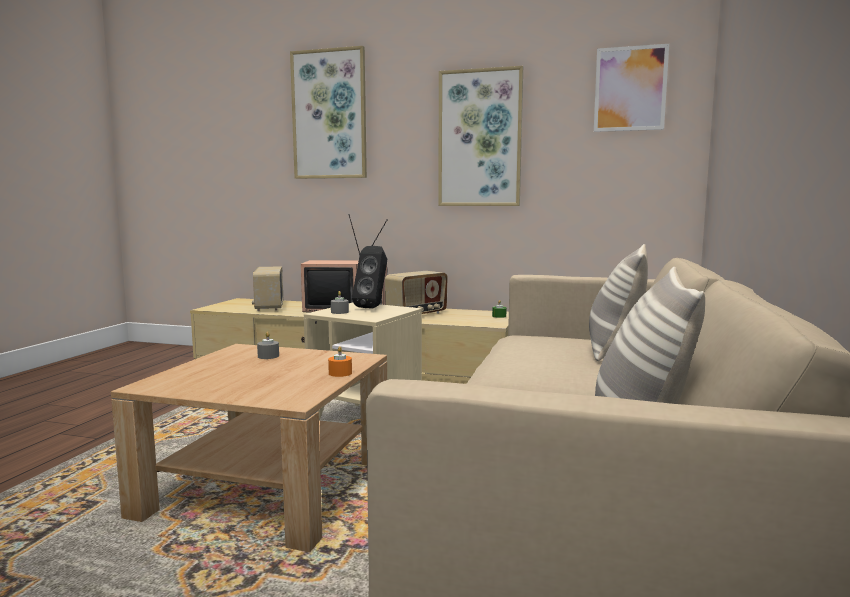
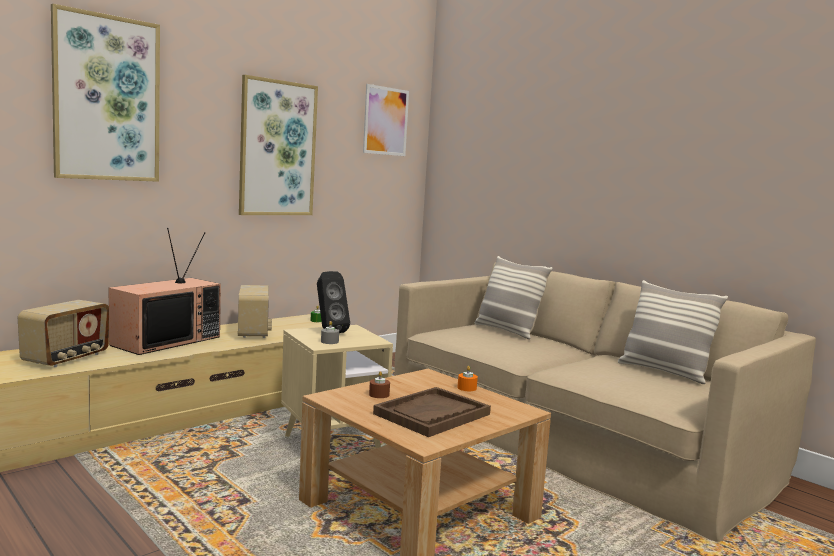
camera: 60 degrees left, 0 degrees up
radio [252,266,283,311] -> radio turned 90 degrees counterclockwise [17,300,109,367]
grey candle [257,332,279,359] -> brown candle [369,371,390,398]
none -> brown tray [373,387,491,437]

